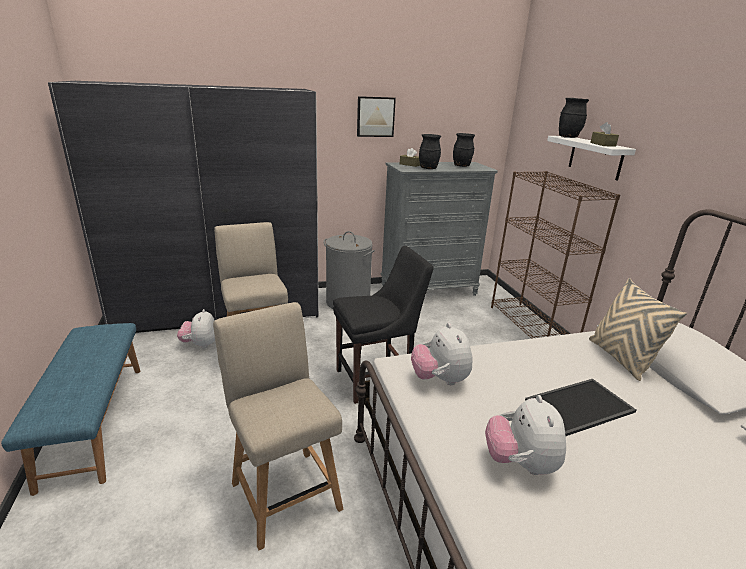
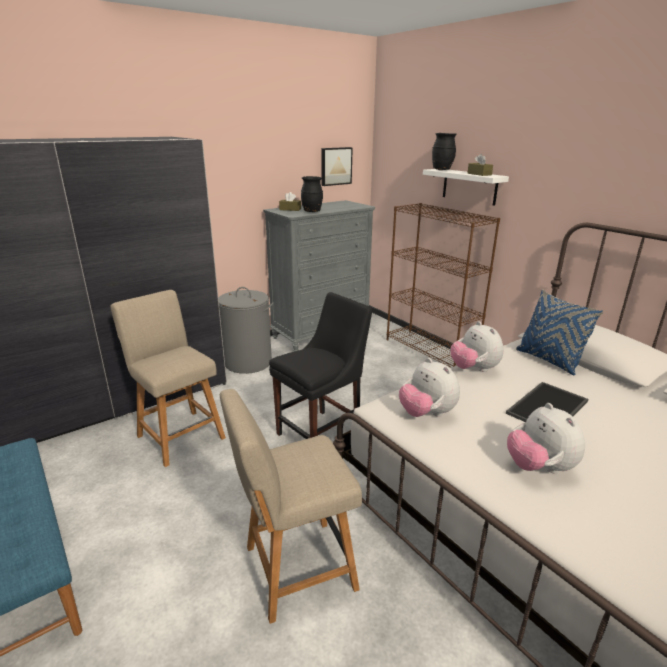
camera: 20 degrees left, 0 degrees up
plush toy [177,309,215,349] -> plush toy moved to [450,321,504,372]
beige chair [213,302,343,550] -> beige chair turned 60 degrees counterclockwise [220,389,362,624]
picture [357,96,396,137] -> picture moved to [321,147,353,186]
black vase [453,133,475,167] -> none
beige pillow [589,278,687,381] -> blue pillow [516,290,603,375]

